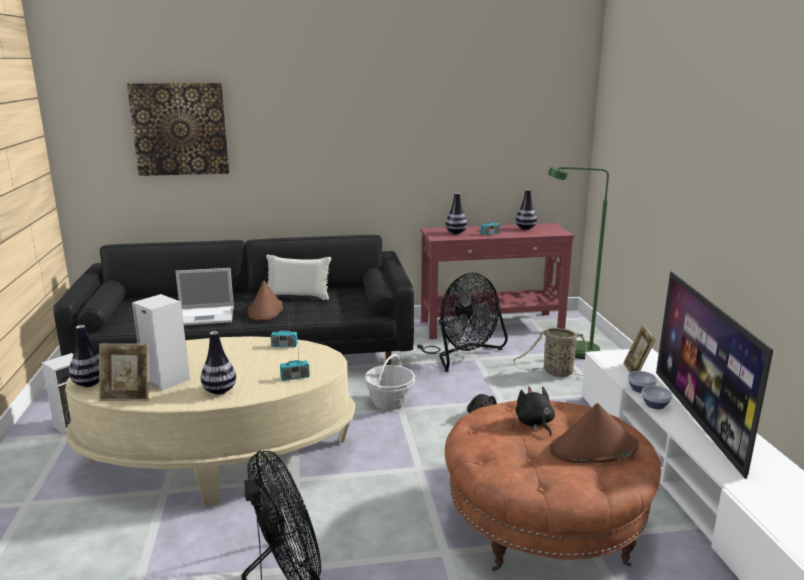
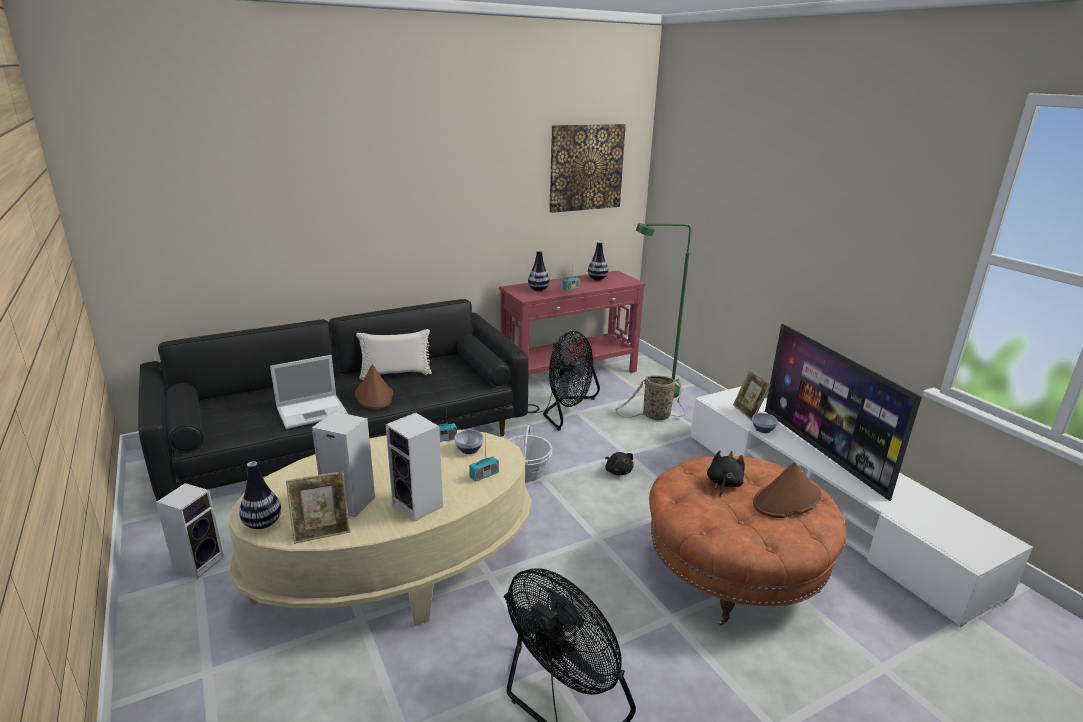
camera: 20 degrees left, 5 degrees up
picture [127,83,229,176] -> picture moved to [549,124,626,213]
vase [201,331,236,395] -> speaker [386,413,443,522]
black plush toy [516,386,555,436] -> black plush toy turned 60 degrees clockwise [707,450,745,497]
bowl [642,386,672,409] -> bowl moved to [454,430,484,454]

